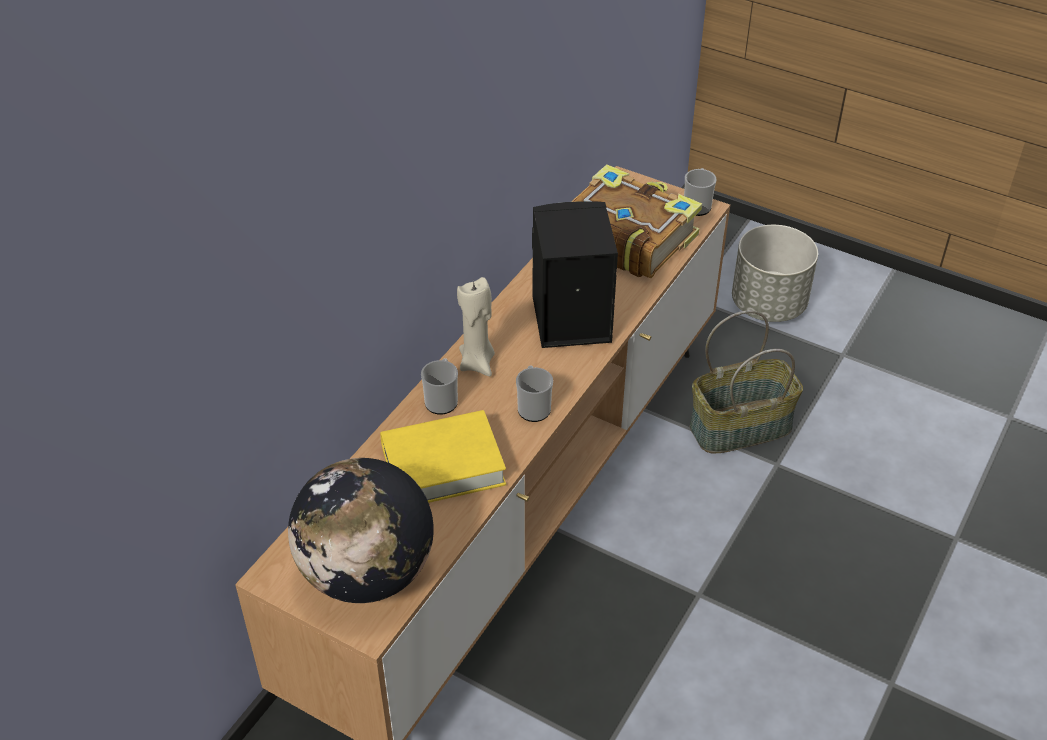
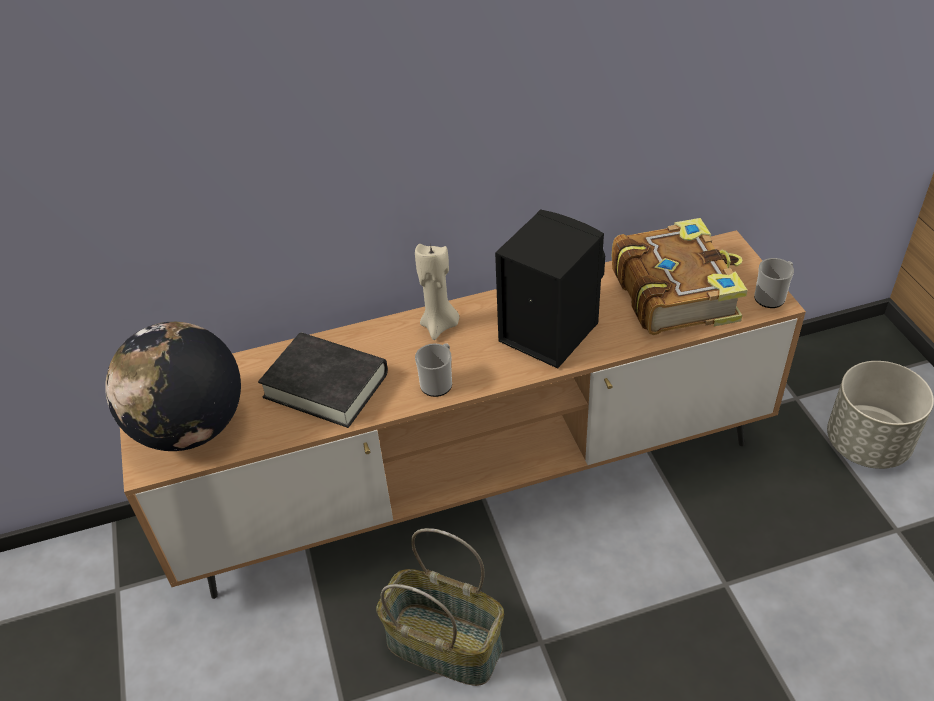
camera: 45 degrees right, 0 degrees up
yellow book [380,410,506,503] -> black book [258,333,388,428]
mug [421,358,458,415] -> none
basket [689,310,803,453] -> basket moved to [376,528,504,686]

